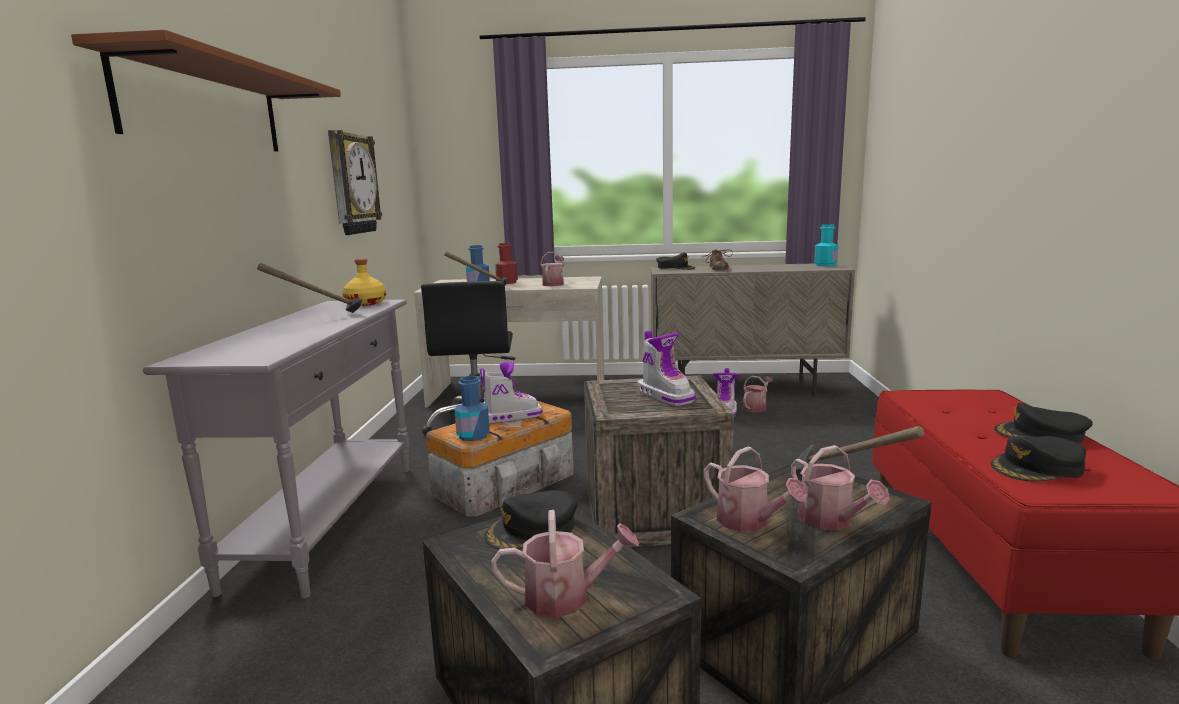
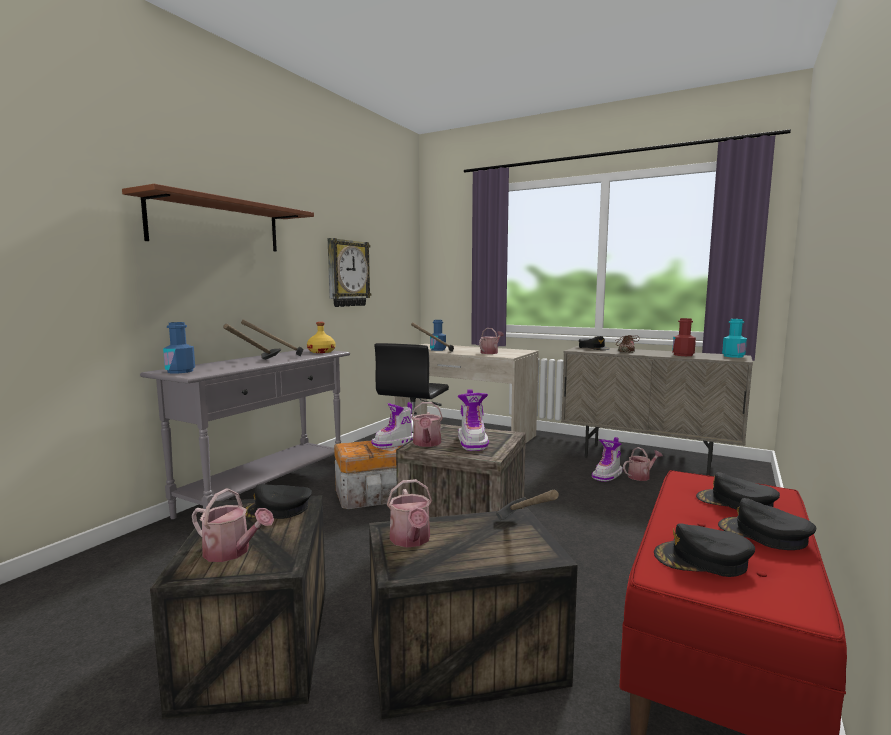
camera: 25 degrees right, 5 degrees down
blue bottle [455,376,489,441] -> blue bottle moved to [163,322,195,373]
boot [480,362,543,424] -> boot turned 135 degrees clockwise [371,402,413,449]
red bottle [495,243,518,284] -> red bottle moved to [672,318,696,356]
watering can [791,445,890,530] -> watering can moved to [411,402,443,447]
none -> hammer [223,324,281,360]
none -> black cap [696,472,780,510]

